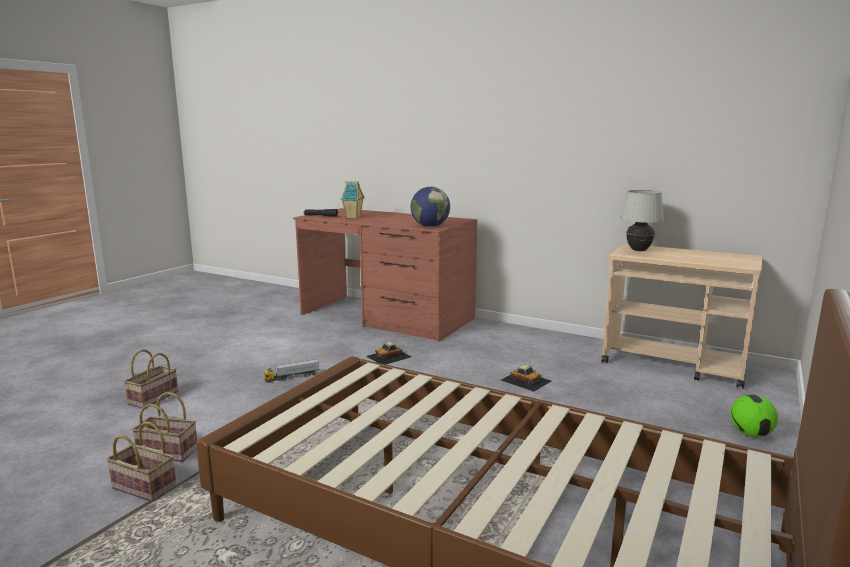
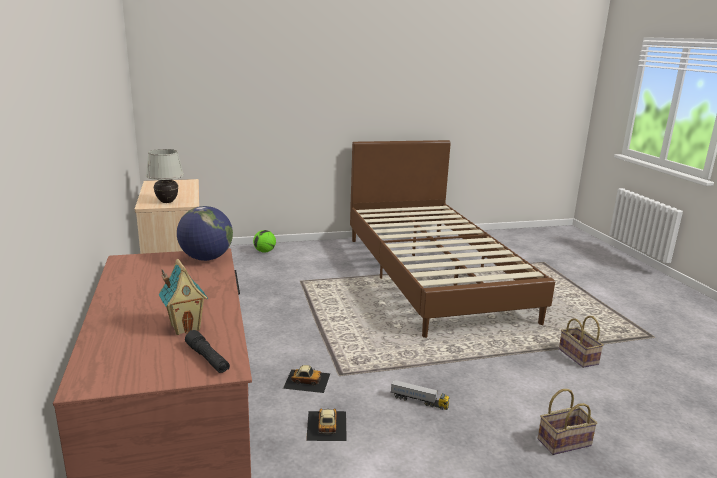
camera: 135 degrees left, 5 degrees up
basket [132,392,197,462] -> none
toy car [501,365,551,392] -> toy car moved to [306,408,347,441]

